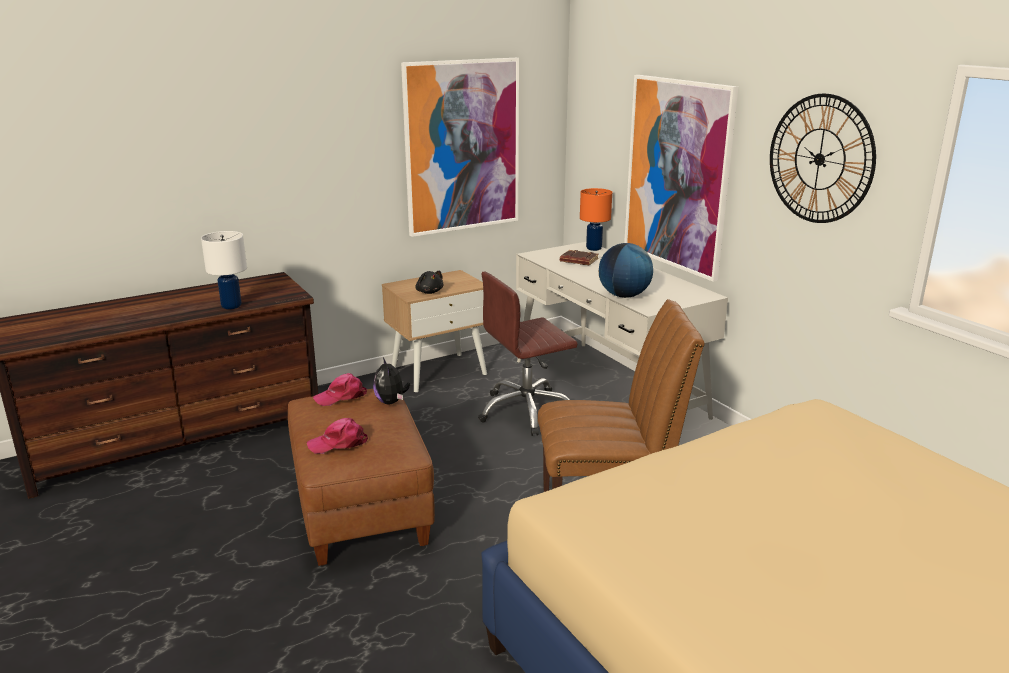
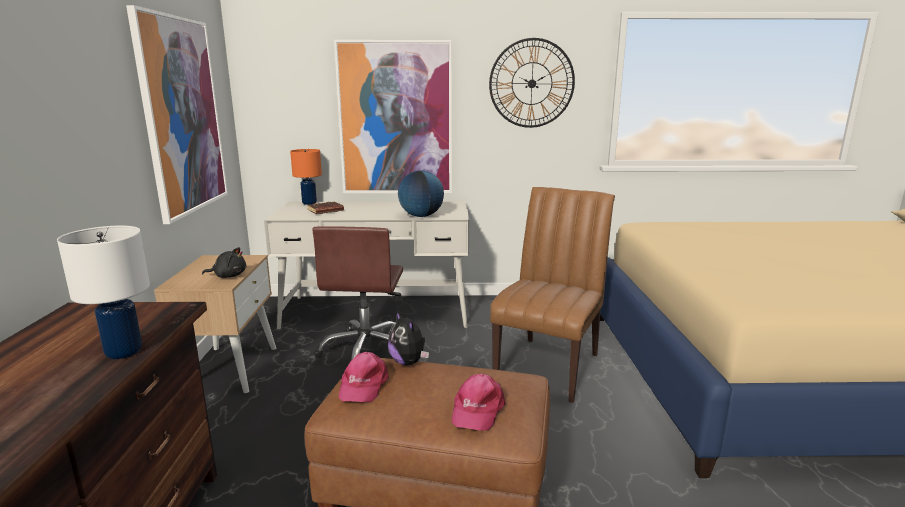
camera: 60 degrees left, 5 degrees down
plush toy [373,357,410,405] -> plush toy turned 45 degrees clockwise [388,311,429,366]

